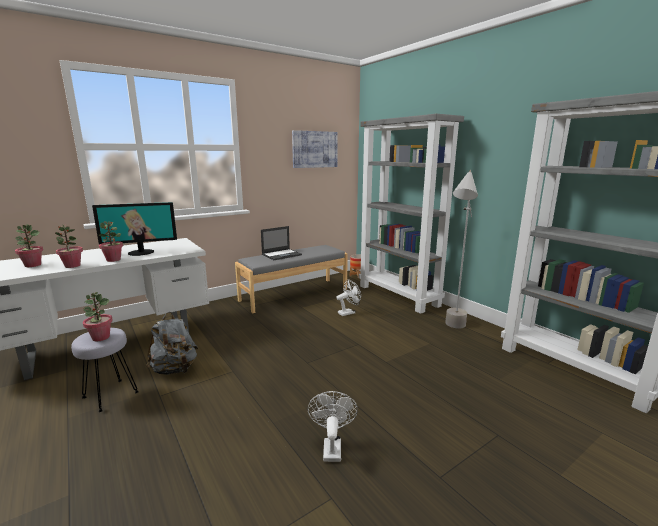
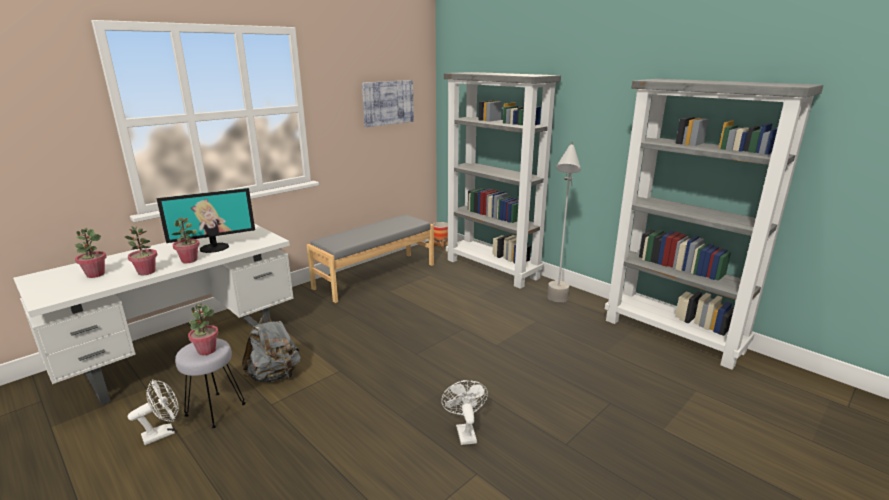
camera: 10 degrees left, 5 degrees up
laptop [261,226,302,260] -> none
white fan [336,280,361,316] -> white fan moved to [128,379,178,445]

